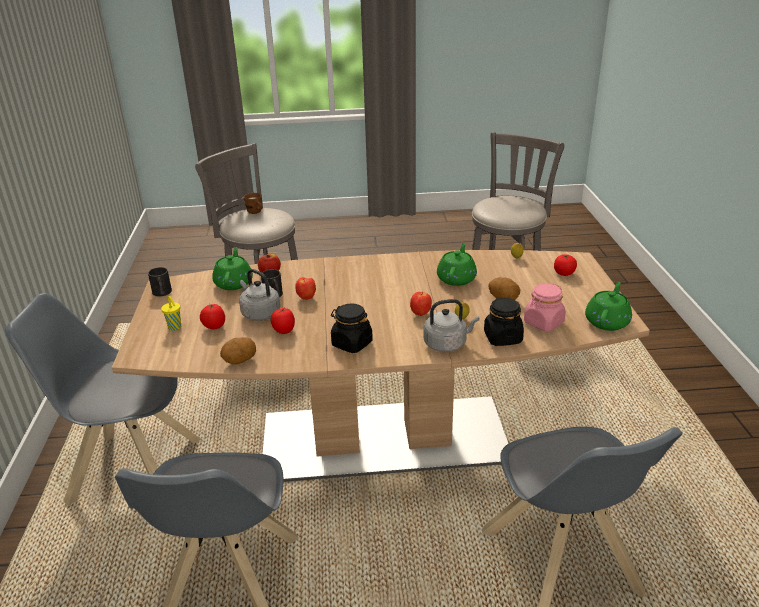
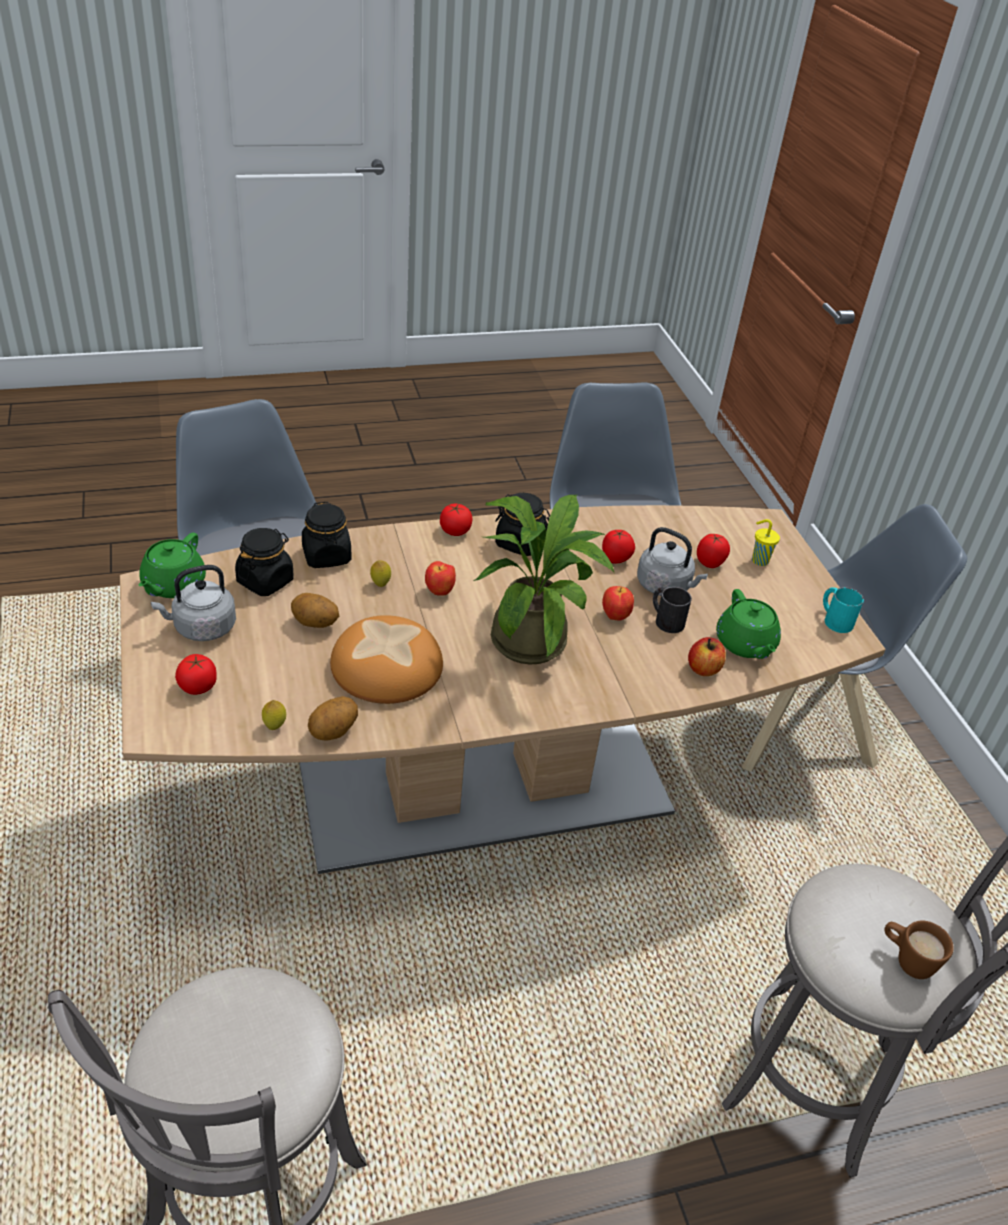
camera: 165 degrees right, 10 degrees up
black mug [148,267,172,297] -> turquoise mug [823,587,864,633]
potato [220,337,256,364] -> potato moved to [308,696,358,740]
grey kettle [423,299,480,352] -> grey kettle moved to [151,565,236,641]
green teapot [437,243,477,286] -> bread [330,615,443,704]
pink jar [524,283,566,331] -> black jar [235,528,294,596]
none -> tomato [440,504,472,536]
none -> potted plant [473,495,614,665]

